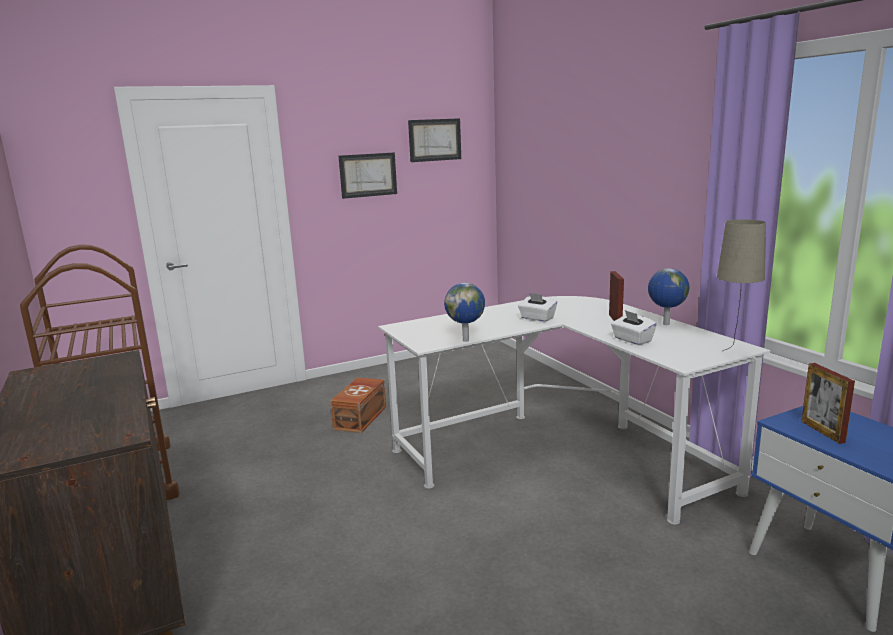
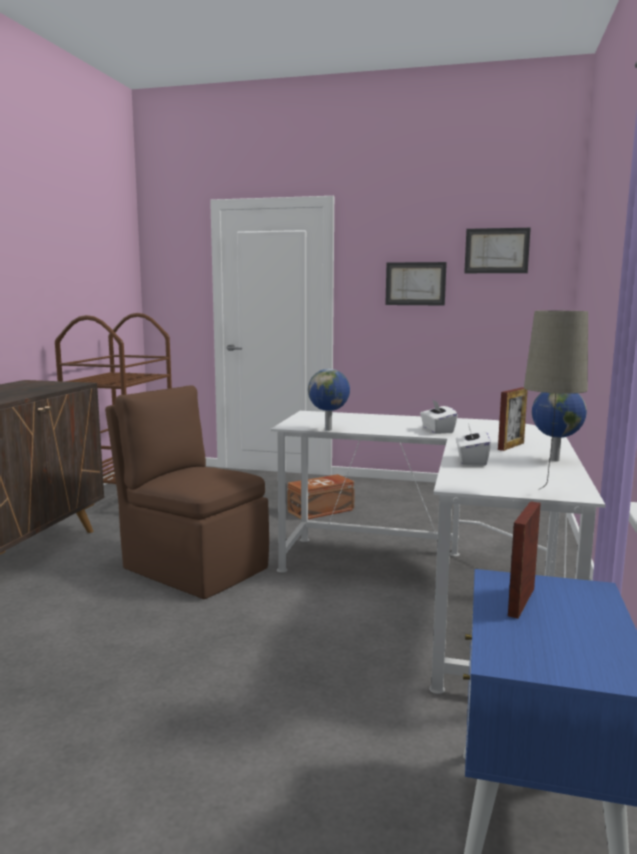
camera: 40 degrees right, 5 degrees down
none -> brown chair [105,385,269,599]

